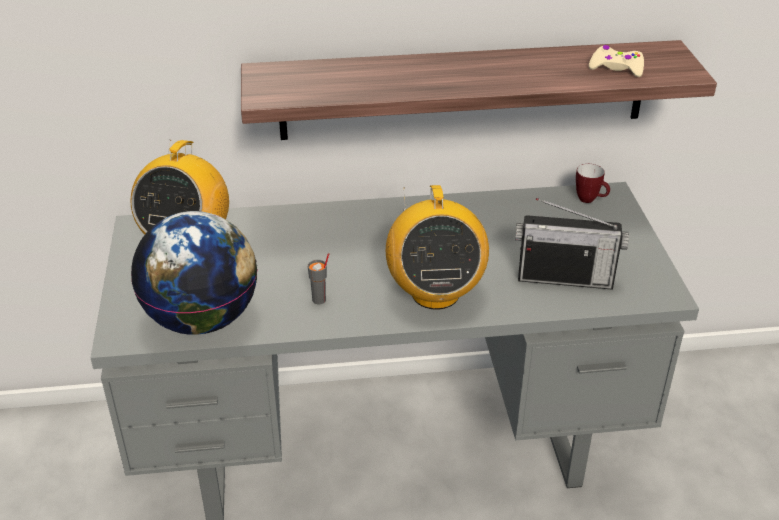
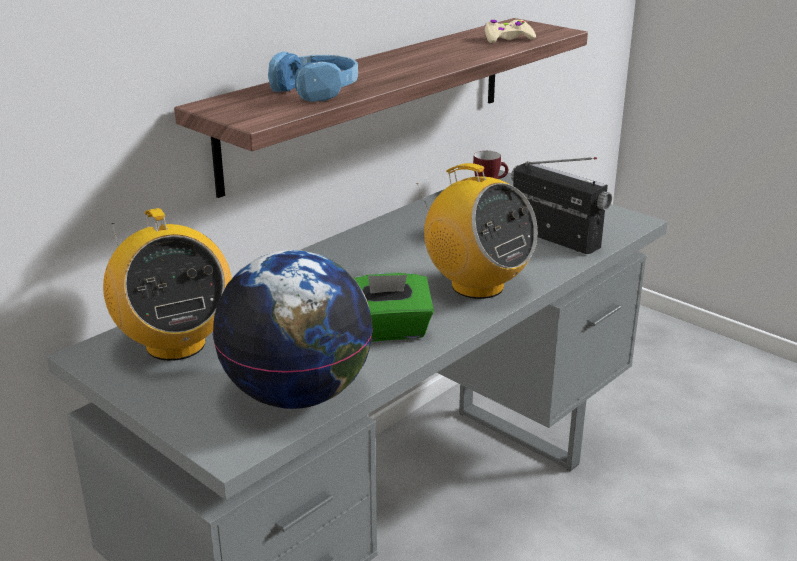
camera: 40 degrees left, 10 degrees down
grey cup [308,253,329,304] -> green tissue box [353,273,434,342]
radio [515,198,629,290] -> radio turned 105 degrees counterclockwise [511,157,612,254]
none -> blue headphones [268,51,358,102]

